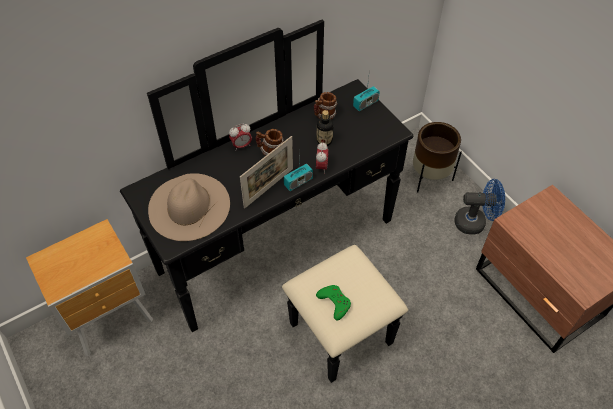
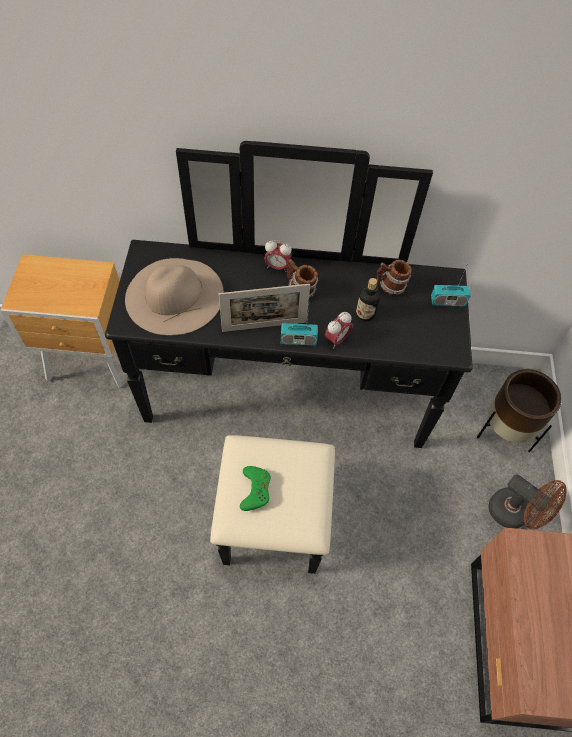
camera: 35 degrees right, 5 degrees up
blue fan [454,179,505,235] -> brown fan [488,475,567,529]

